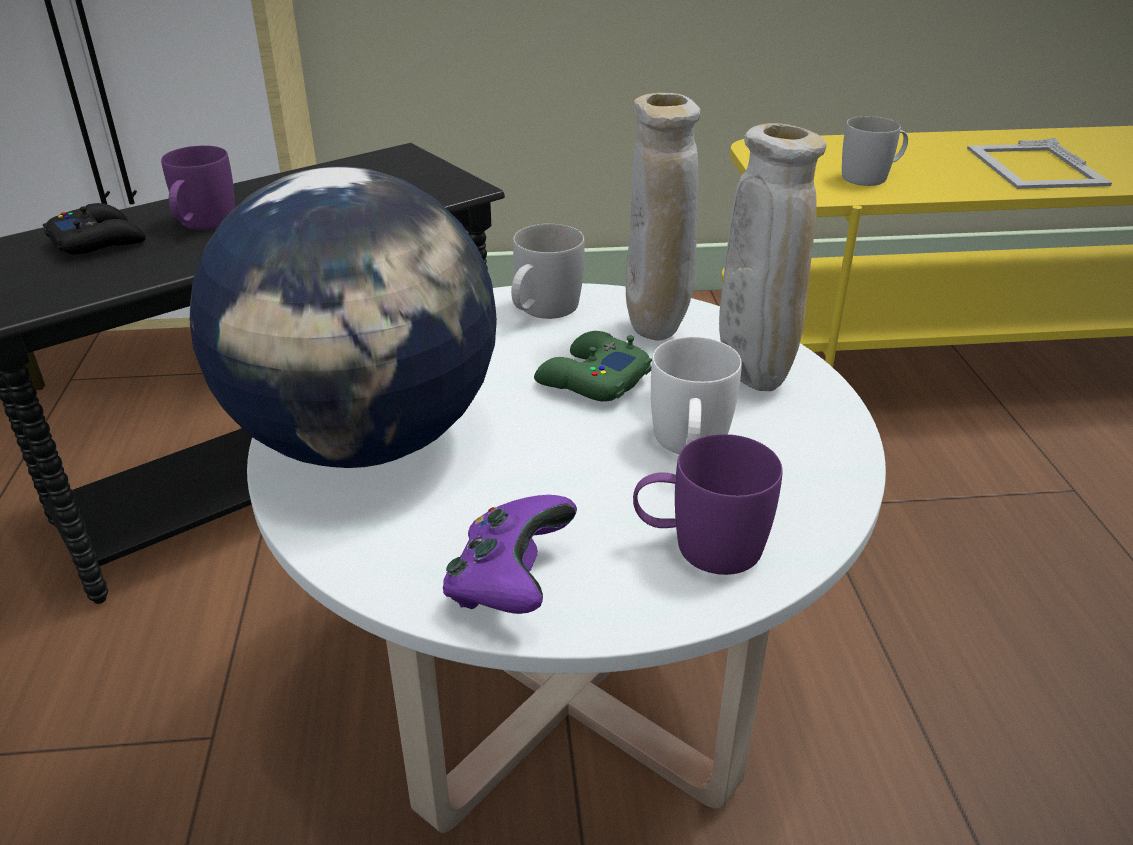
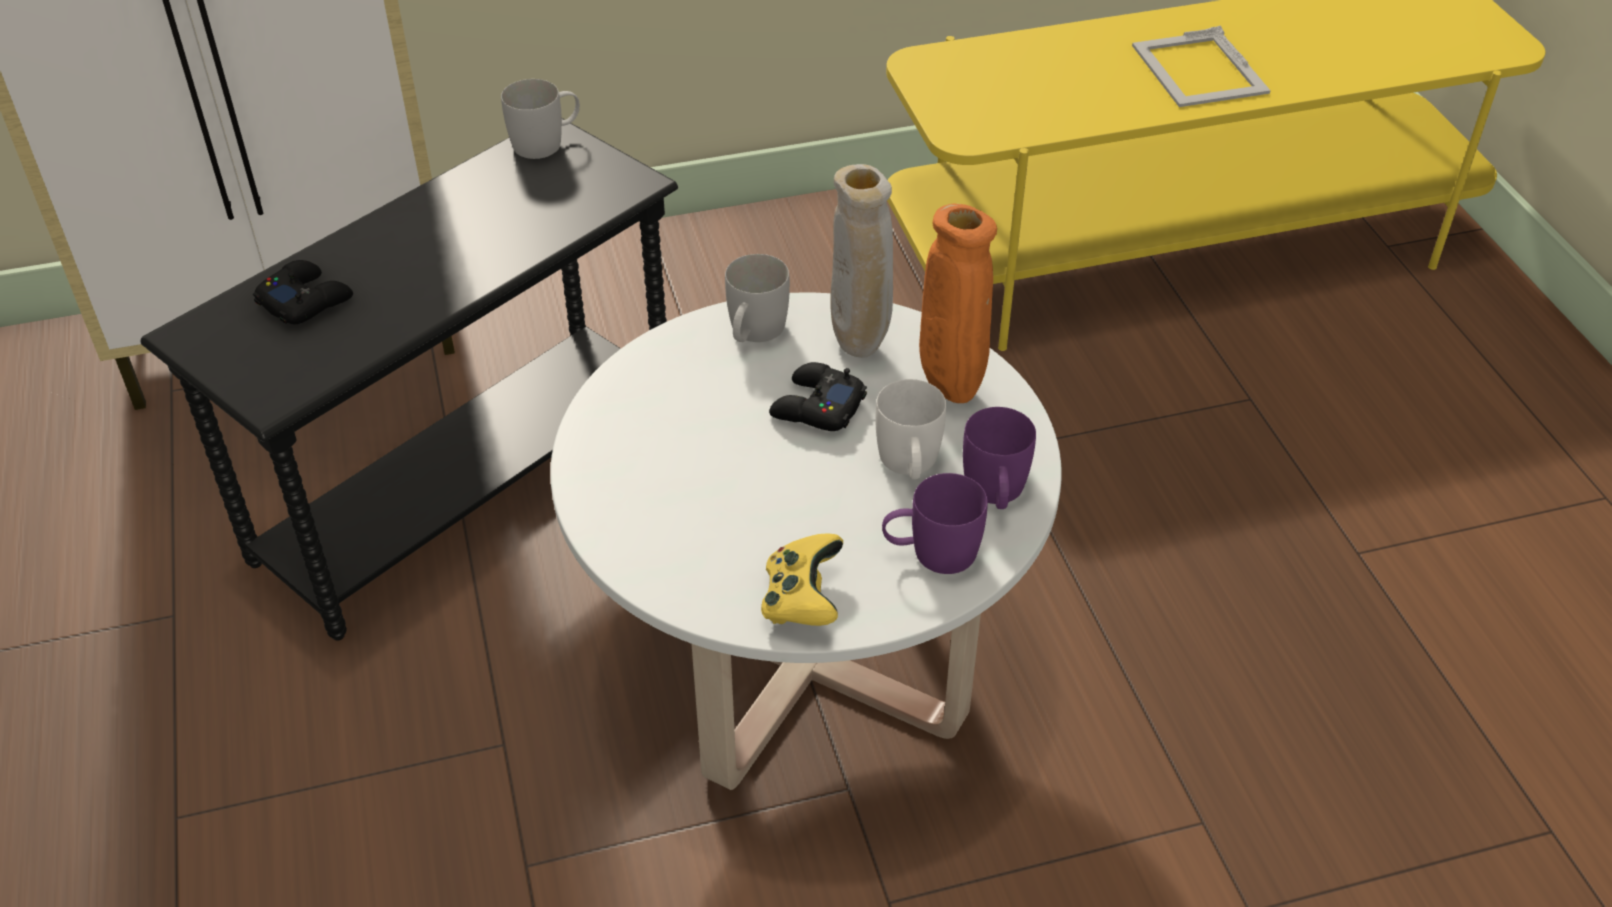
camera: 10 degrees left, 10 degrees up
purple mug [161,146,235,230] -> purple mug moved to [963,407,1036,509]
globe [190,166,497,468] -> none
purple game controller [443,495,577,614] -> yellow game controller [761,533,843,626]
green game controller [534,331,652,402] -> black game controller [769,362,867,431]
beige vase [719,123,826,391] -> orange vase [919,203,997,403]
white mug [842,116,908,186] -> white mug moved to [501,79,580,159]

